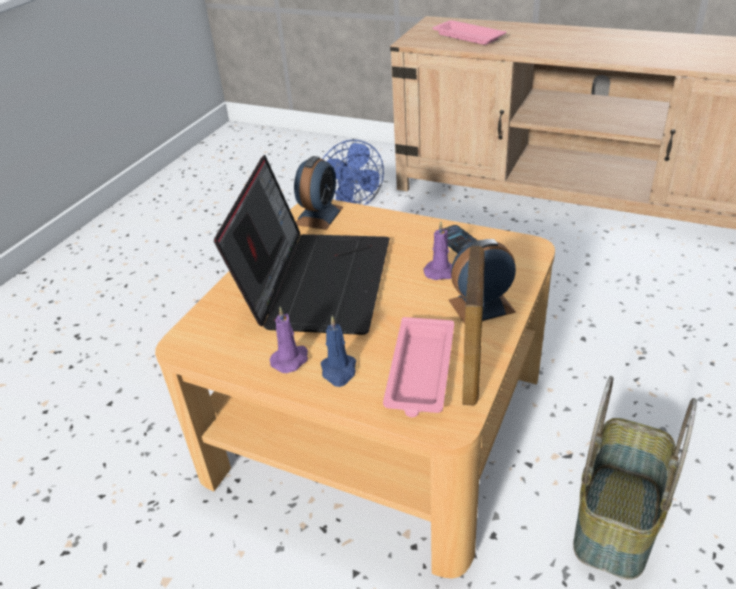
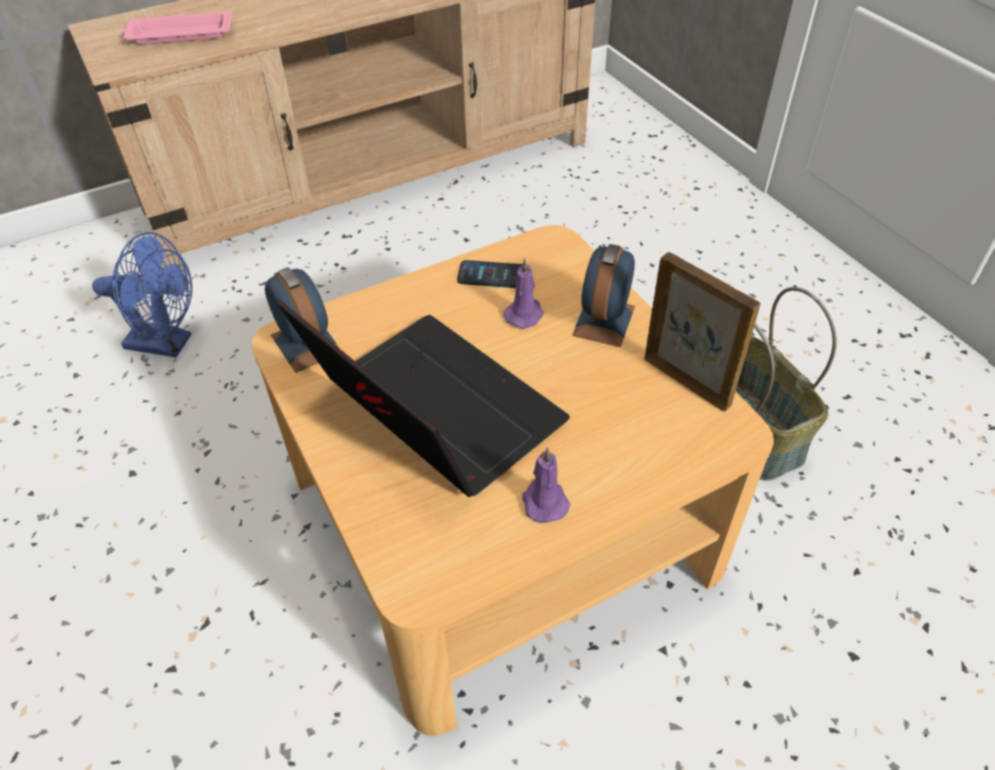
camera: 55 degrees left, 10 degrees up
blue candle [321,316,356,387] -> none
pink tray [383,317,454,417] -> none

